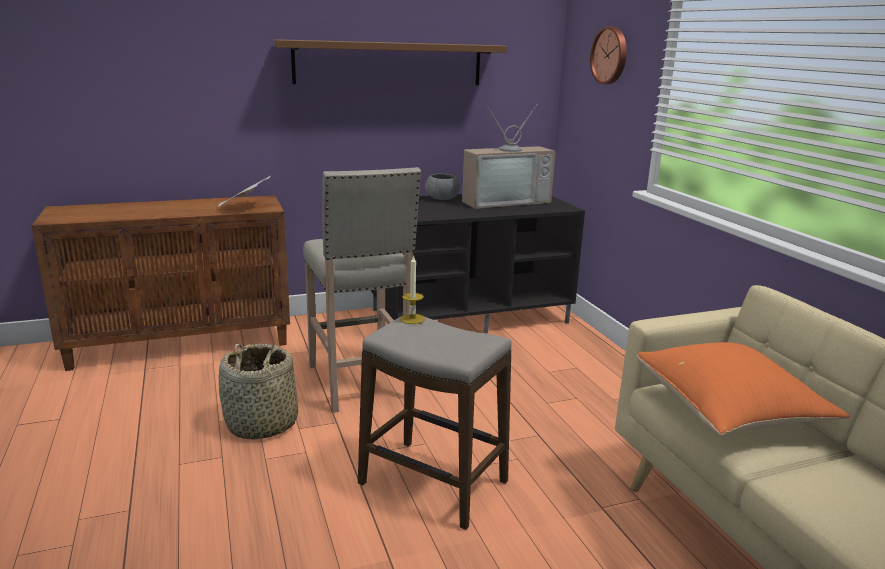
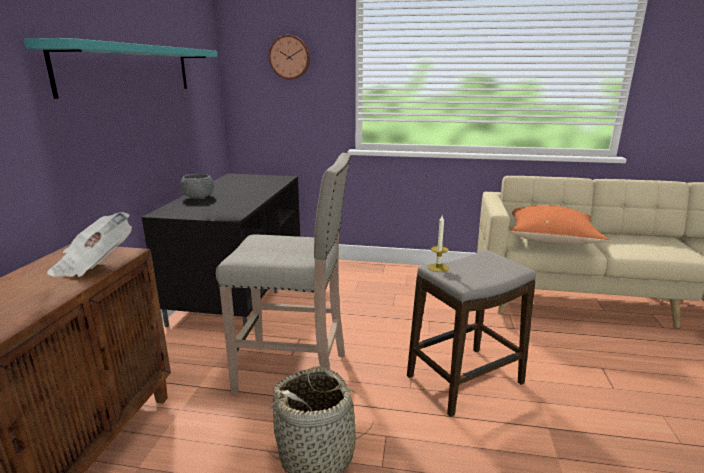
camera: 60 degrees left, 0 degrees up
brown shelf [274,39,508,85] -> turquoise shelf [24,38,218,99]
television [462,104,556,209] -> none

